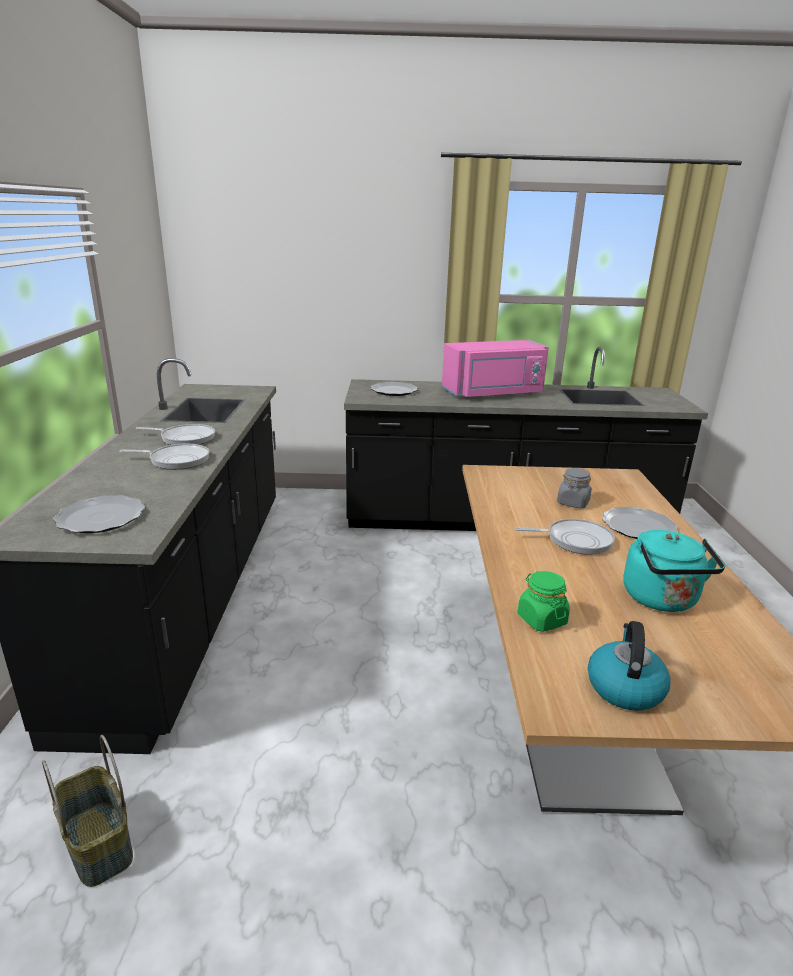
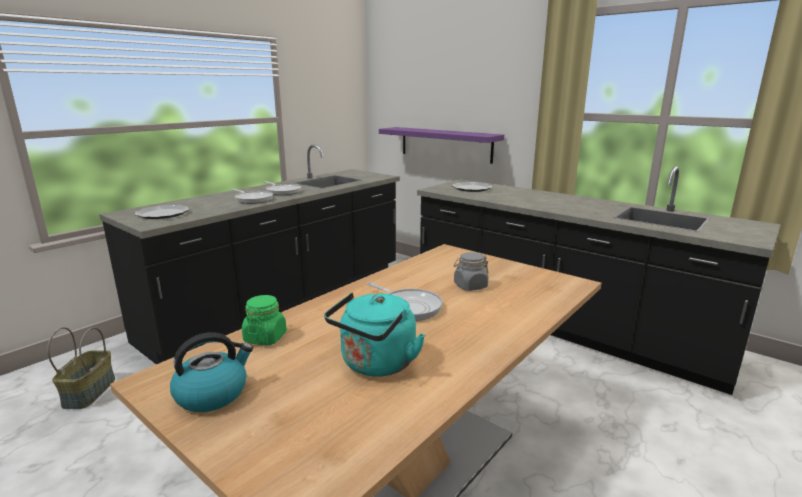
camera: 40 degrees right, 5 degrees down
pink microwave [442,340,549,398] -> none
plate [602,506,678,539] -> none
none -> purple shelf [379,127,504,164]

